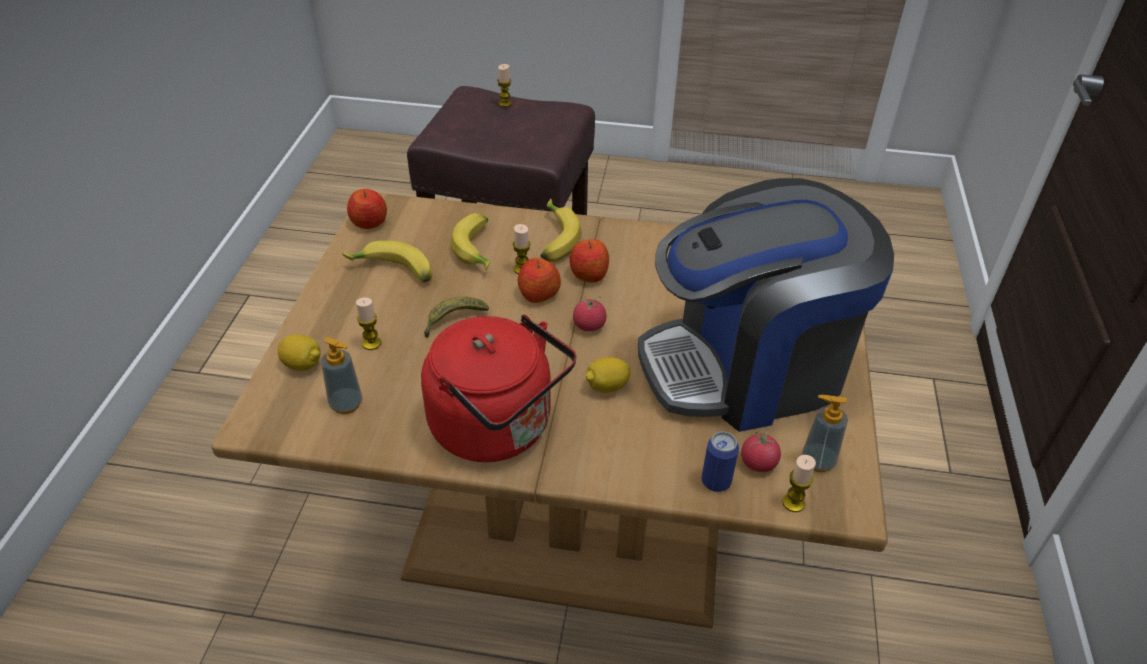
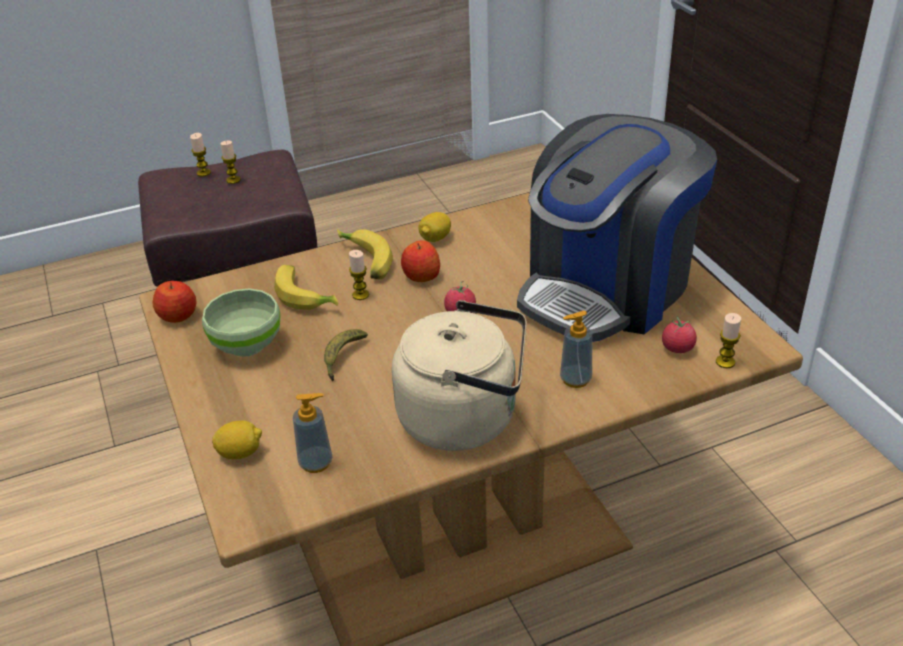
camera: 30 degrees left, 5 degrees down
banana [342,240,433,283] -> green bowl [202,289,281,357]
candle [356,298,381,350] -> candle moved to [220,141,241,184]
red kettle [421,314,577,462] -> beige kettle [392,300,527,451]
apple [518,258,561,303] -> none
lemon [586,357,631,393] -> lemon moved to [418,212,451,242]
can [701,432,739,492] -> none
soap dispenser [802,395,848,472] -> soap dispenser moved to [560,311,592,388]

